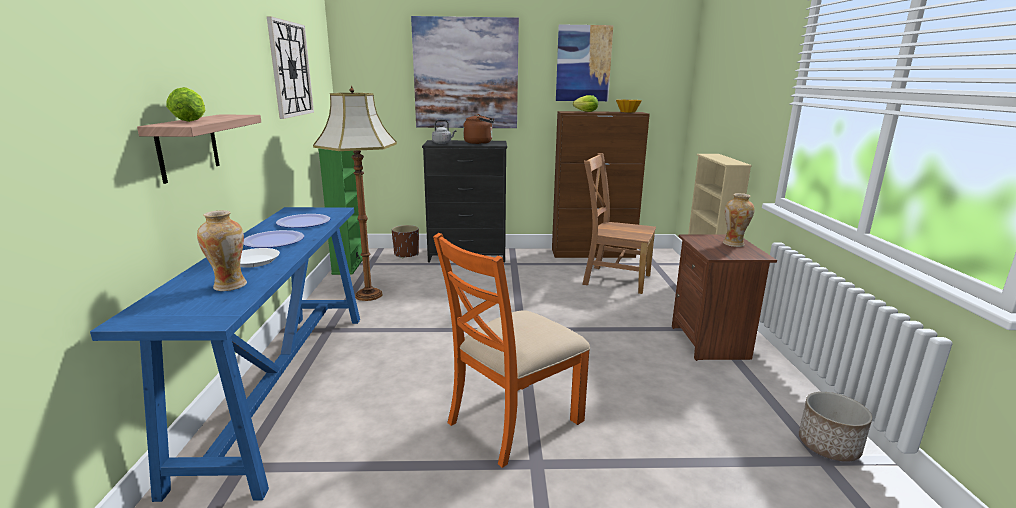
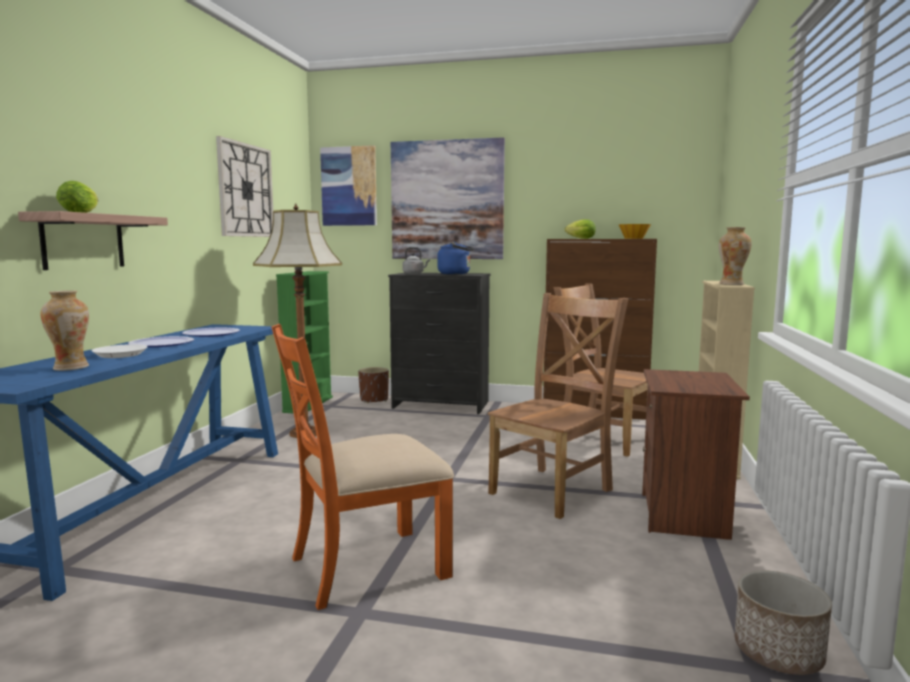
camera: 15 degrees right, 10 degrees down
brown kettle [463,114,494,144] -> blue kettle [437,242,475,274]
picture [556,24,613,101] -> picture moved to [320,145,377,226]
vase [723,193,755,247] -> vase moved to [719,227,752,285]
none -> brown chair [488,293,629,519]

